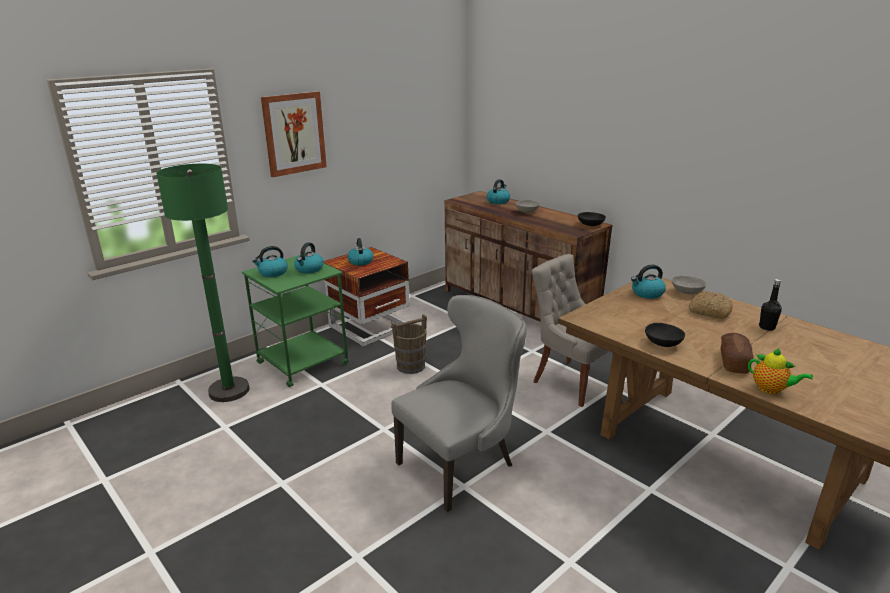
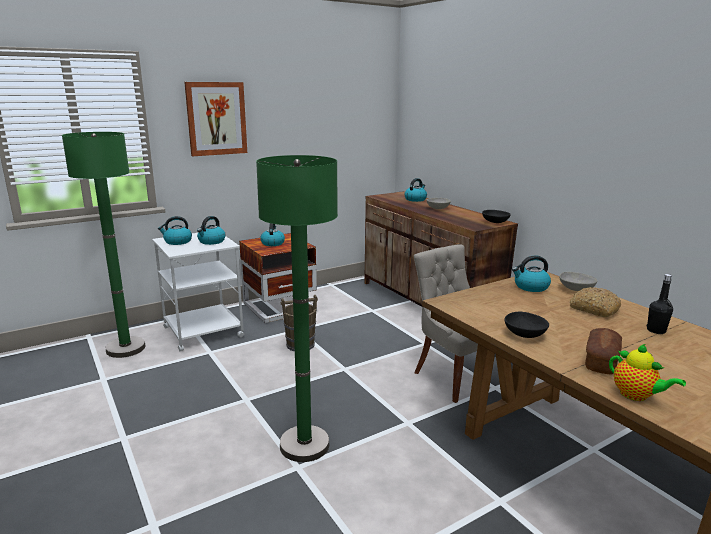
camera: 10 degrees right, 5 degrees down
green cart [242,255,349,387] -> white cart [152,233,244,351]
grey chair [392,295,526,512] -> green floor lamp [256,155,338,462]

